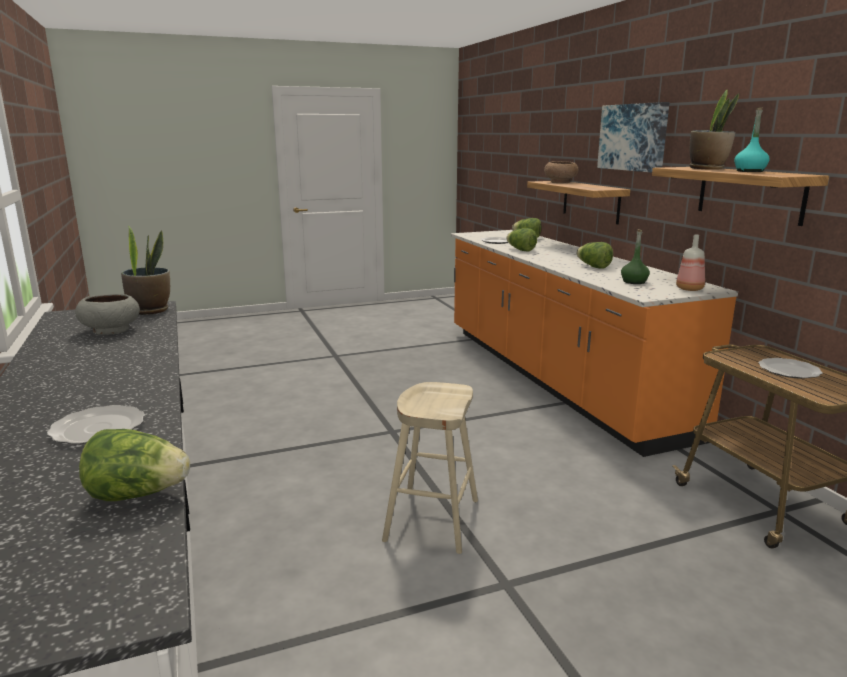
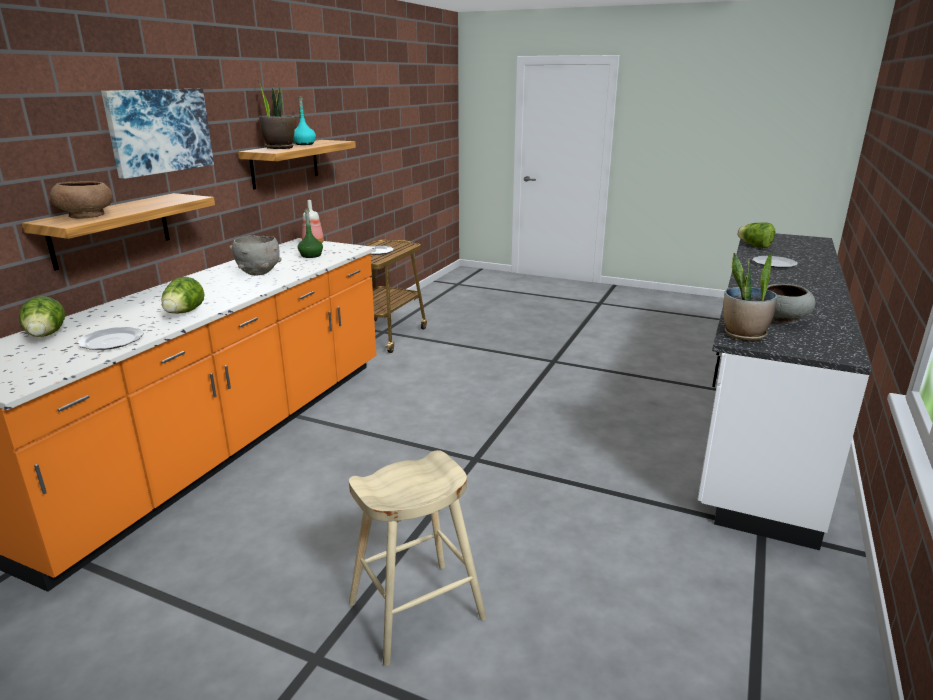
camera: 135 degrees left, 5 degrees up
beige stool [382,382,478,554] -> beige stool moved to [349,450,487,666]
lettuce [577,242,613,269] -> grey bowl [229,235,281,276]

